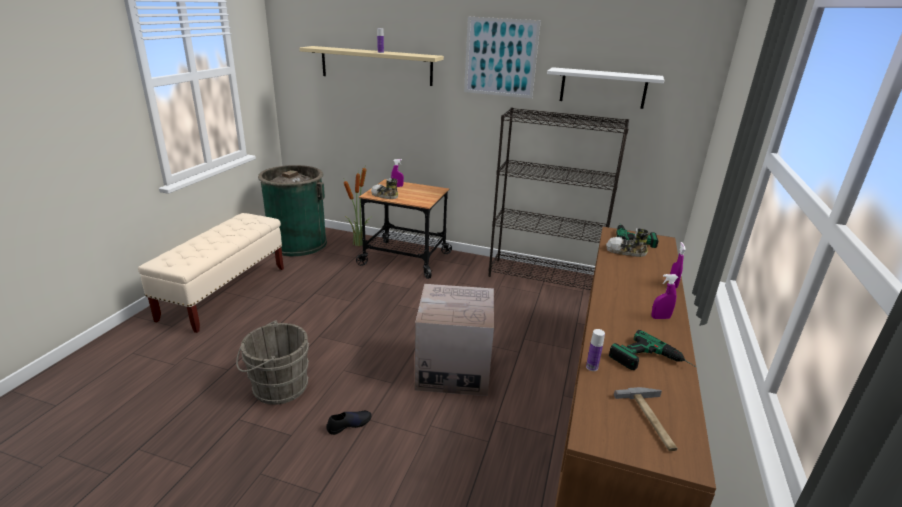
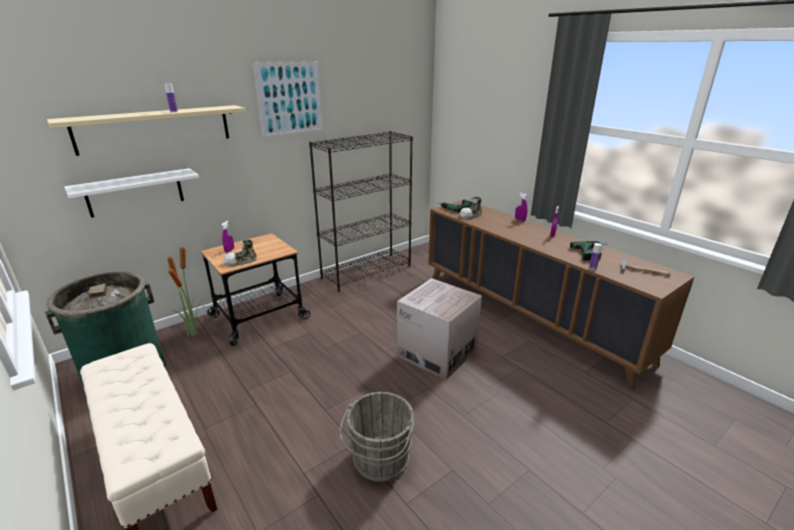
camera: 55 degrees left, 0 degrees up
black shoe [326,411,372,435] -> none
white shelf [547,67,664,109] -> white shelf moved to [65,168,199,218]

